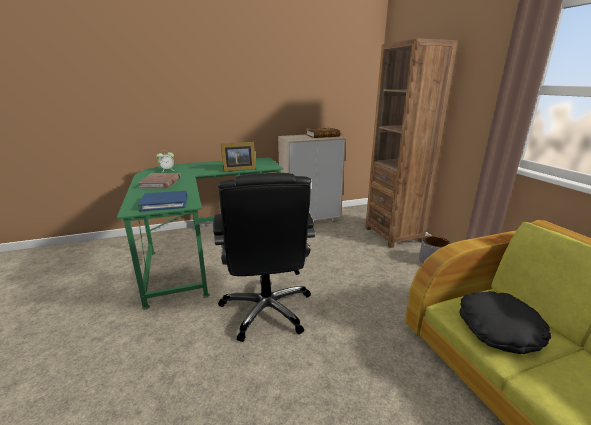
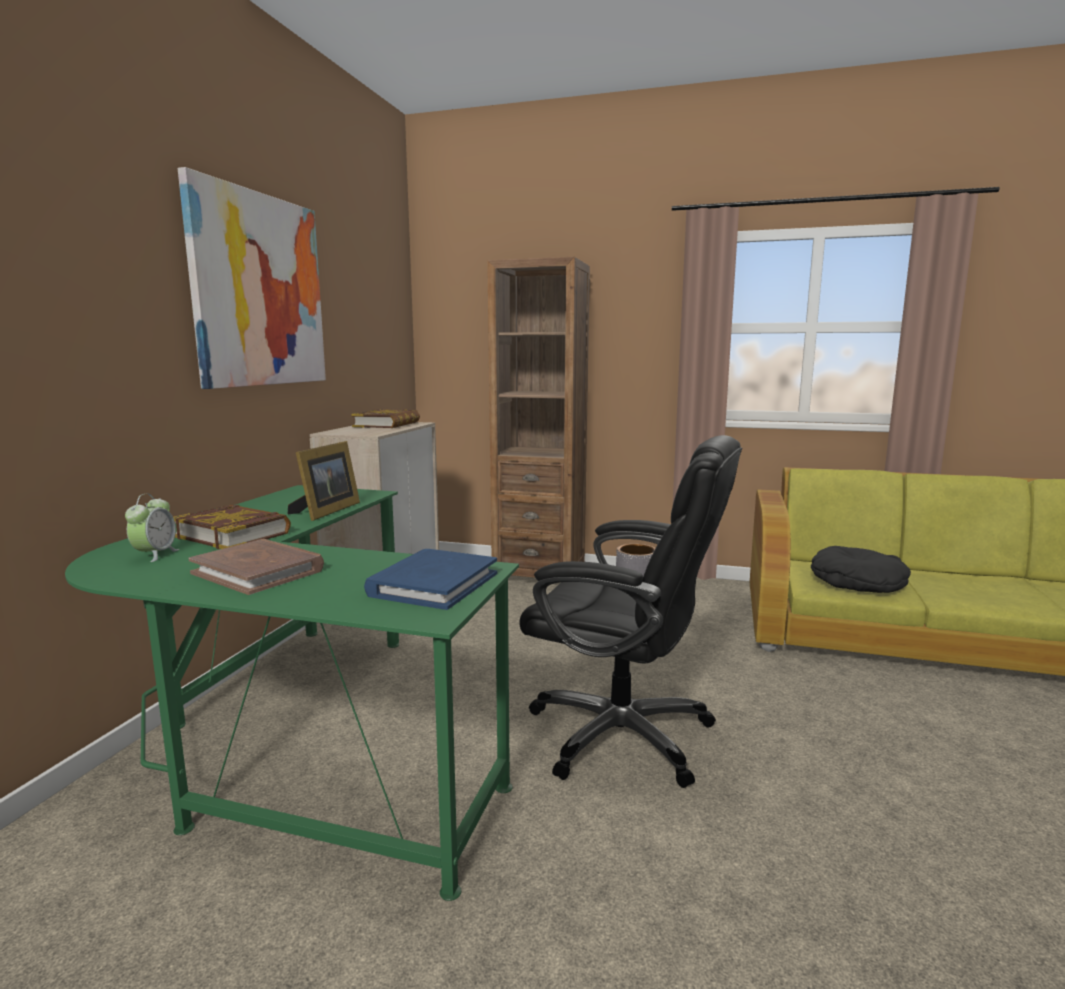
camera: 55 degrees left, 10 degrees down
none -> book [173,505,291,549]
none -> picture [178,167,326,389]

